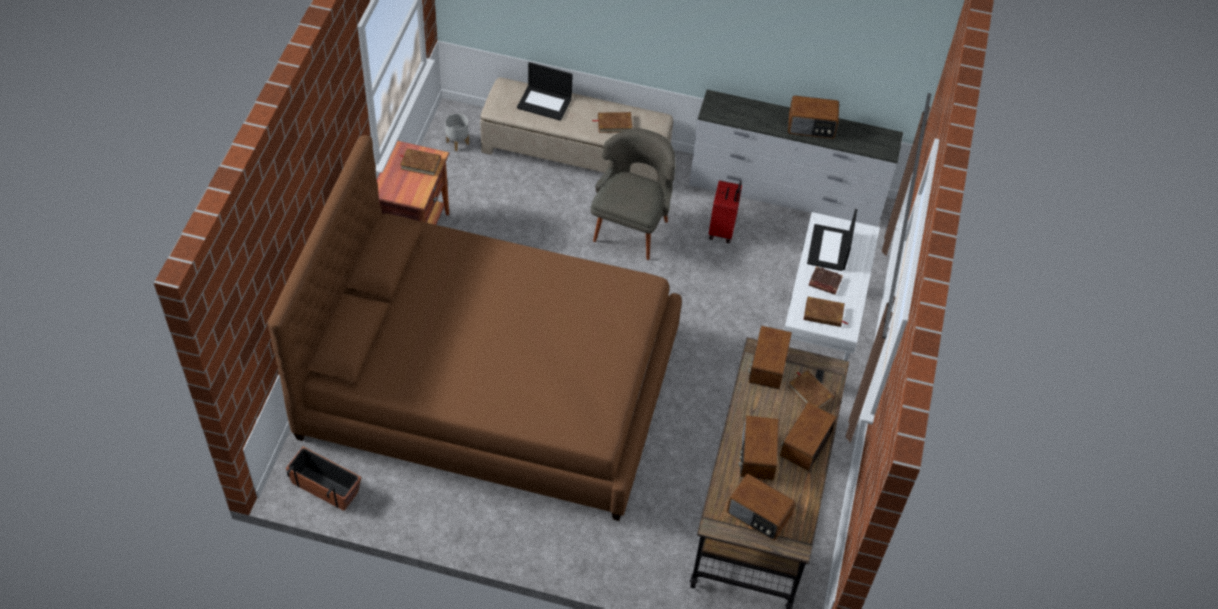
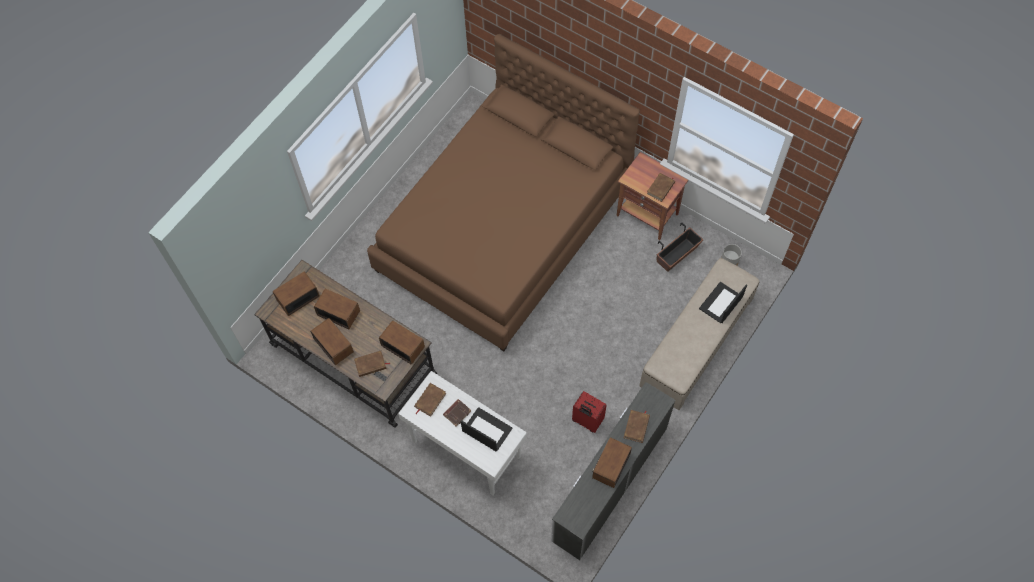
camera: 115 degrees right, 10 degrees up
planter [286,447,361,511] -> planter moved to [657,223,703,272]
grey chair [591,128,676,260] -> none
brown book [592,112,632,133] -> brown book moved to [624,410,650,443]

